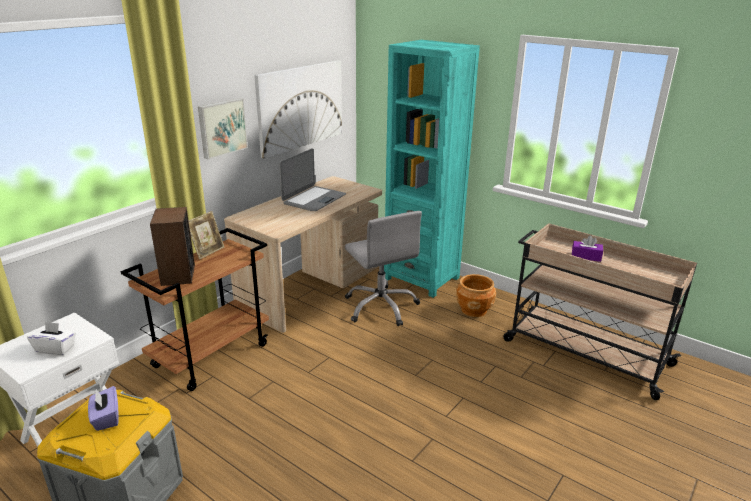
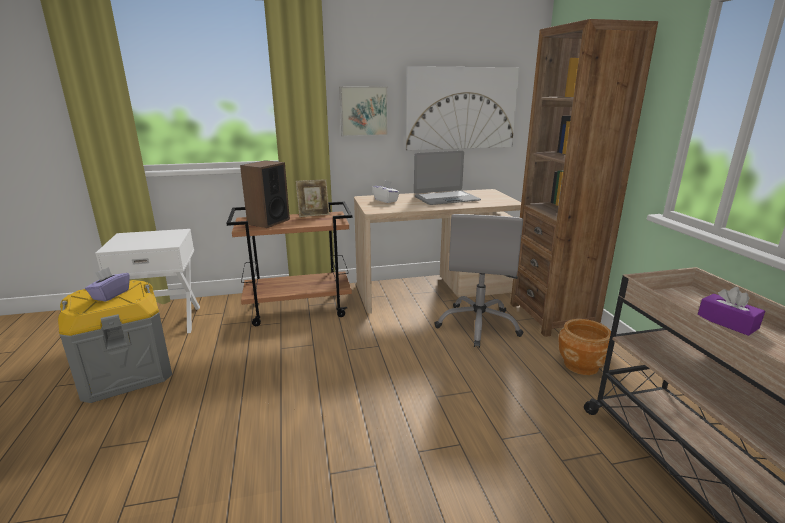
camera: 40 degrees right, 5 degrees down
white tissue box [27,321,76,355] -> white tissue box moved to [372,180,400,203]
turquoise bookcase [384,40,480,298] -> brown bookcase [511,19,658,337]

